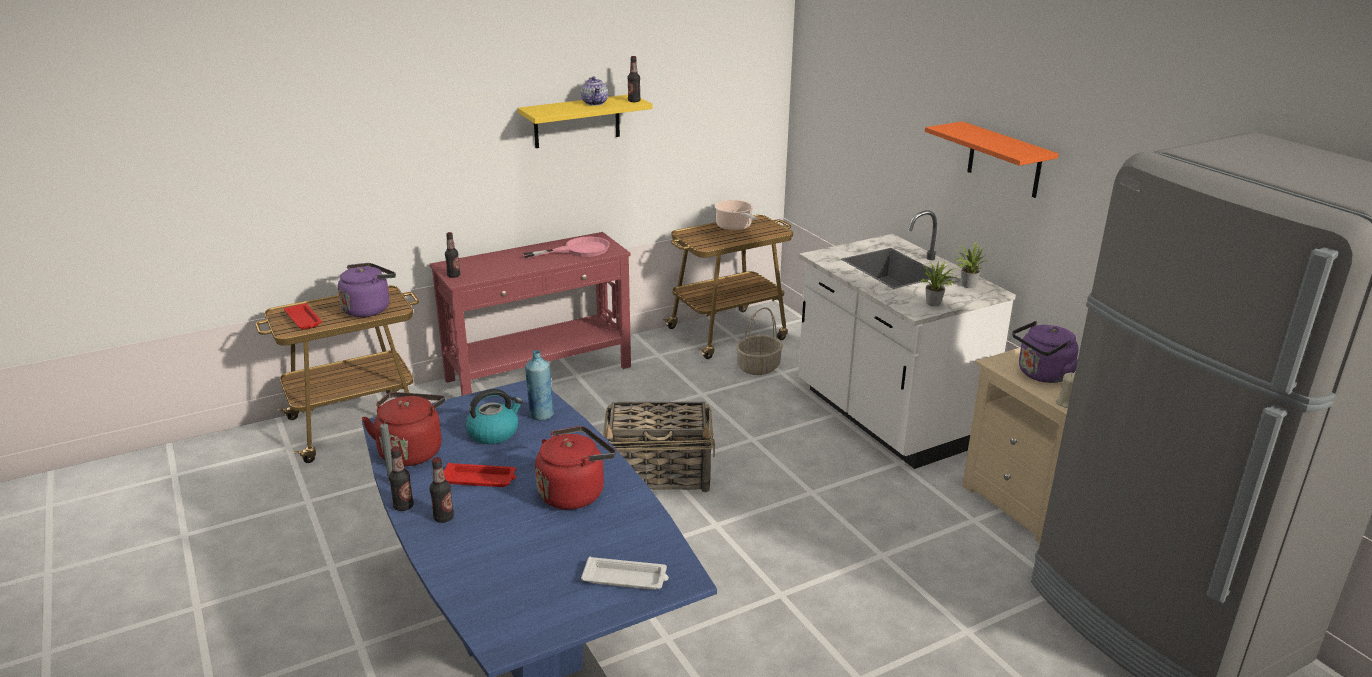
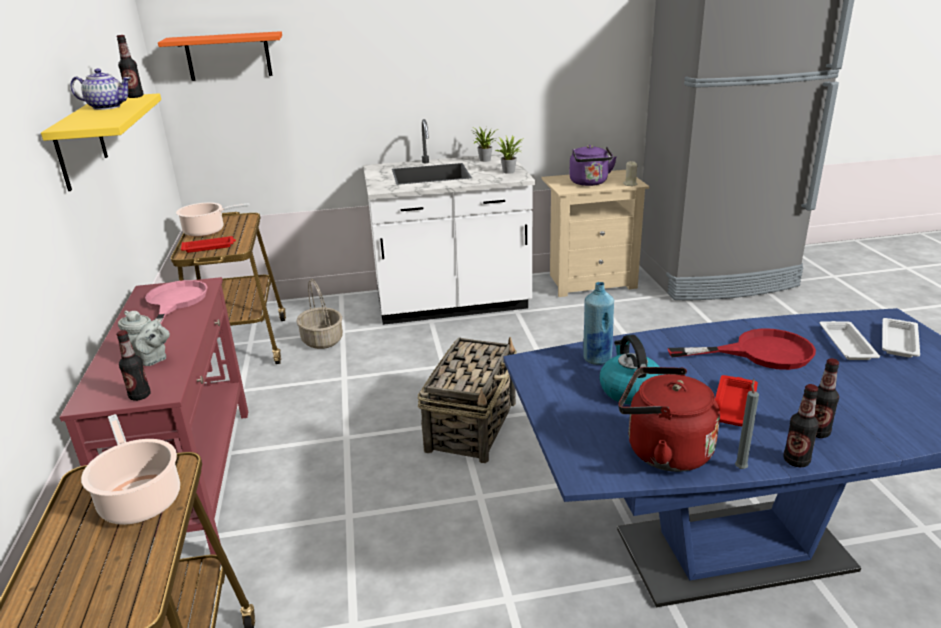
camera: 70 degrees left, 0 degrees up
red tray [284,303,322,330] -> red tray moved to [181,236,236,253]
purple kettle [338,263,396,317] -> cooking pot [81,414,180,525]
red kettle [535,426,616,510] -> red frying pan [668,328,816,370]
orange shelf [925,121,1059,198] -> orange shelf moved to [158,31,282,81]
none -> grey teapot [118,311,170,366]
none -> white tray [820,321,880,360]

